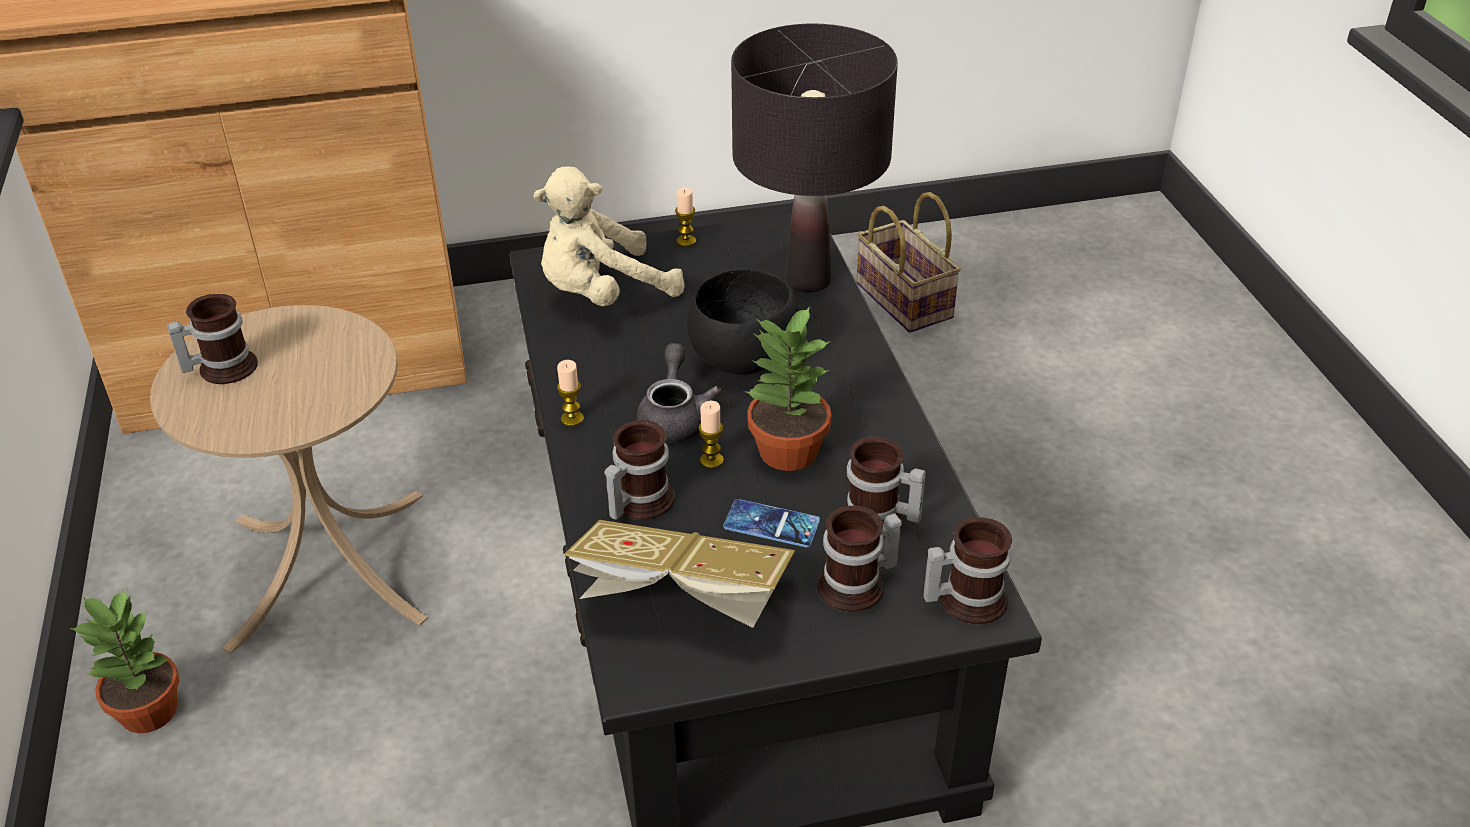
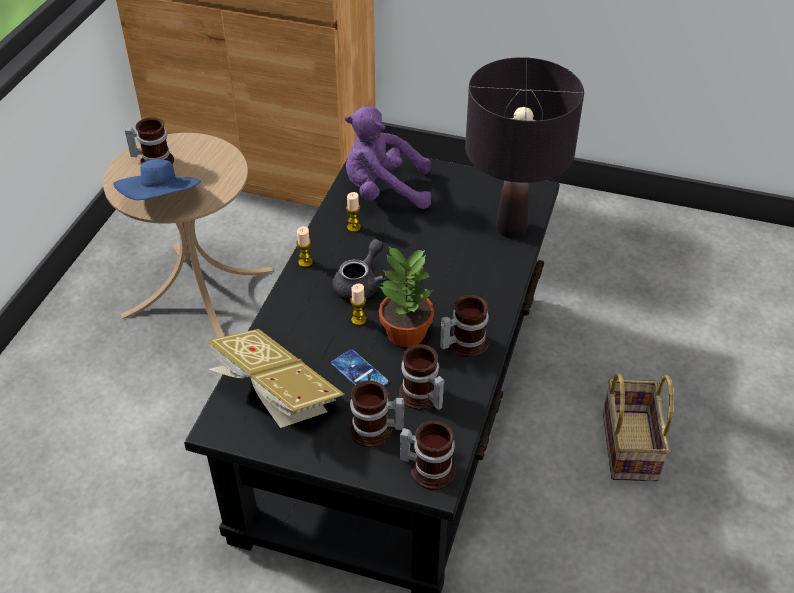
camera: 30 degrees right, 5 degrees up
potted plant [69,588,179,733] -> none
beige plush toy [533,166,685,306] -> purple plush toy [345,106,431,209]
mug [604,420,675,520] -> mug moved to [440,295,489,358]
candle [675,187,696,247] -> candle moved to [346,192,361,232]
black bowl [687,269,799,375] -> none
basket [856,192,961,333] -> basket moved to [603,373,674,481]
none -> blue hat [114,159,201,200]

